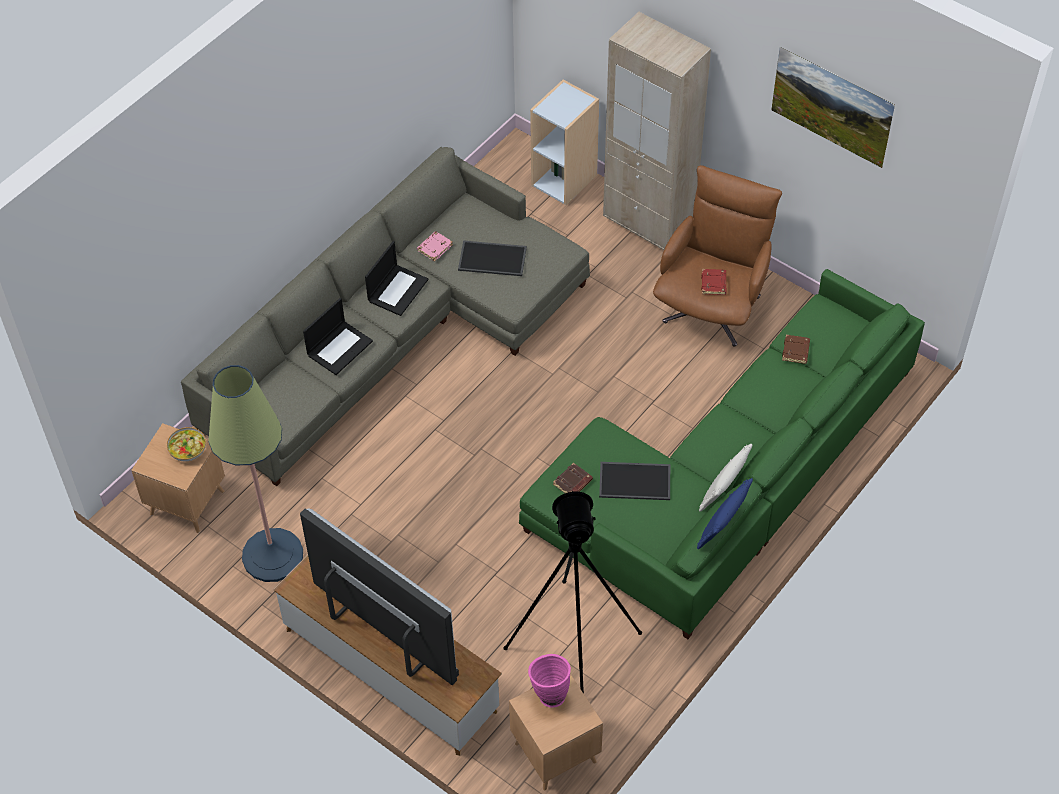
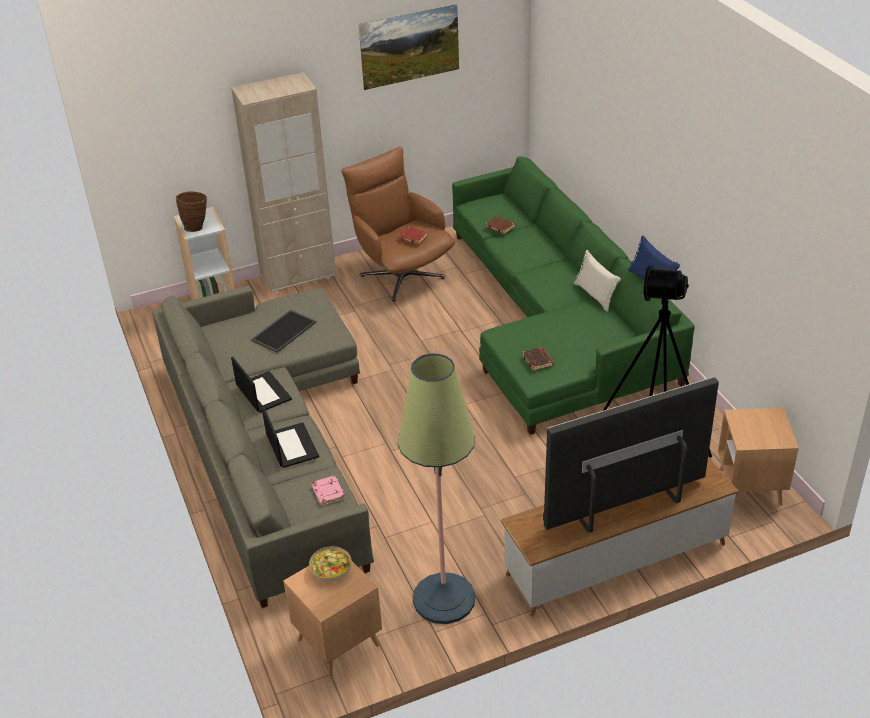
camera: 60 degrees left, 15 degrees down
pink book [417,231,453,262] -> pink book moved to [311,475,345,506]
pink vase [528,654,571,708] -> none
tray [599,462,670,500] -> none
none -> brown vase [176,191,207,232]

